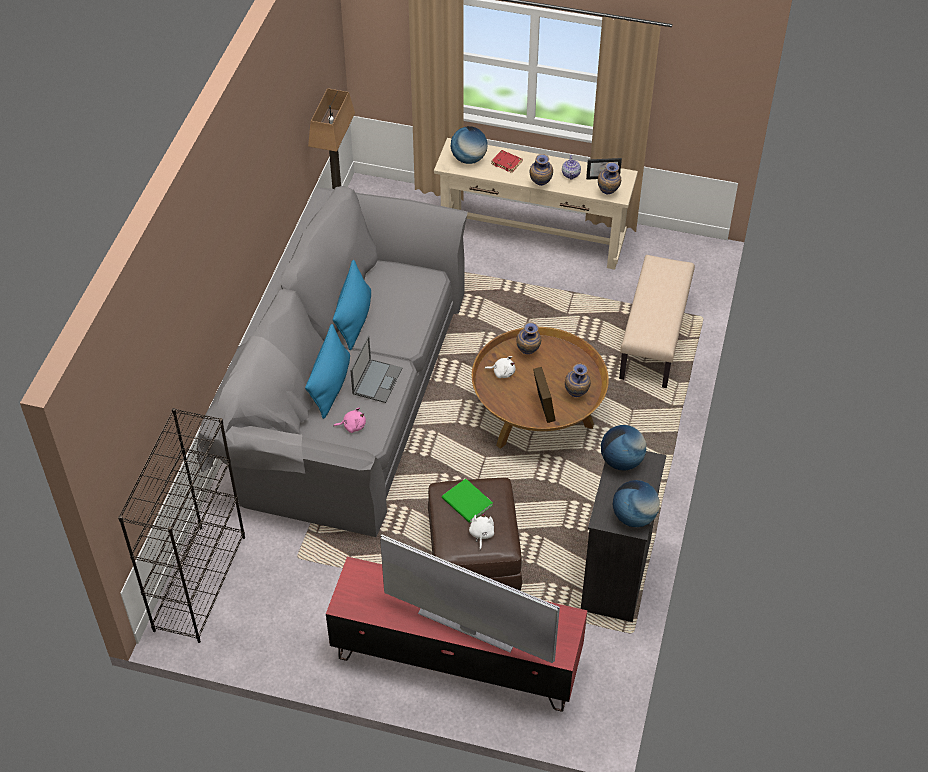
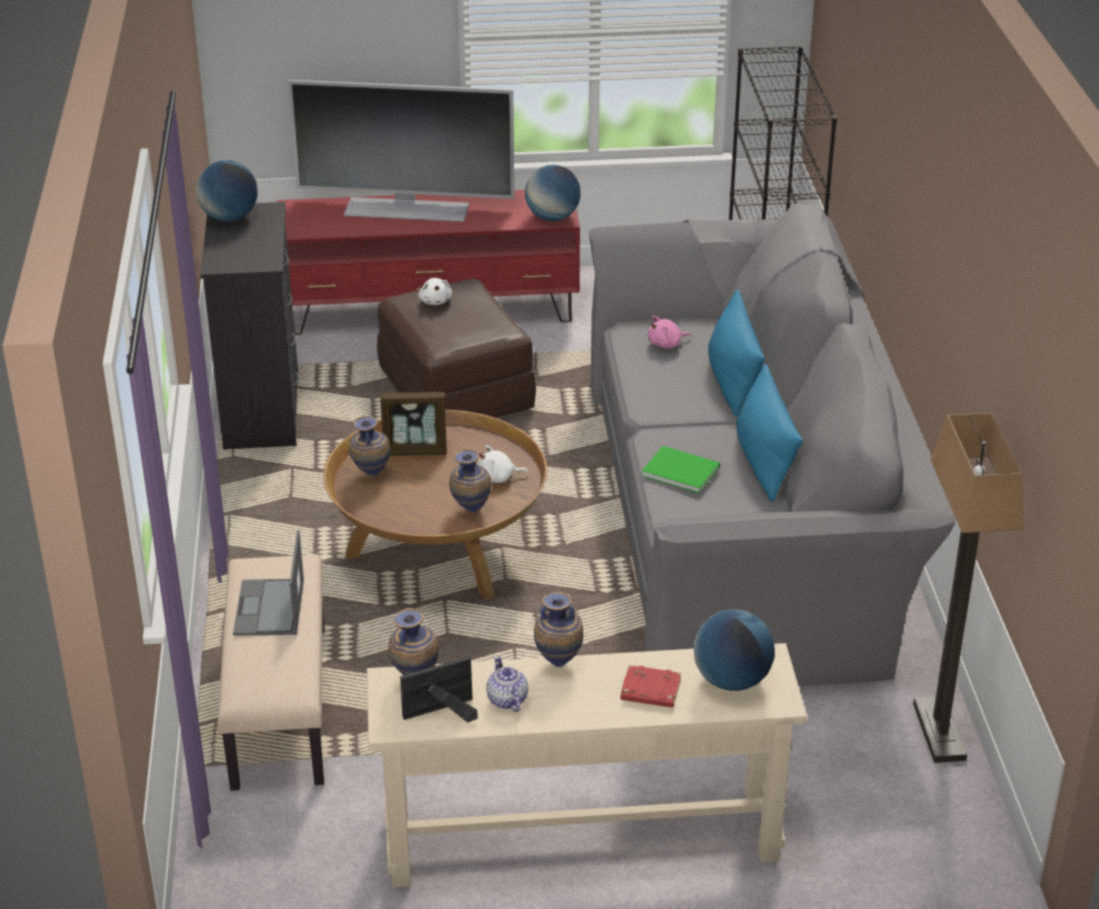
camera: 160 degrees right, 15 degrees down
laptop [350,336,403,403] -> laptop moved to [233,530,304,636]
green book [442,478,493,523] -> green book moved to [642,446,720,493]
picture frame [533,367,556,423] -> picture frame turned 60 degrees counterclockwise [380,392,447,456]
globe [601,425,646,471] -> globe moved to [525,165,581,221]

